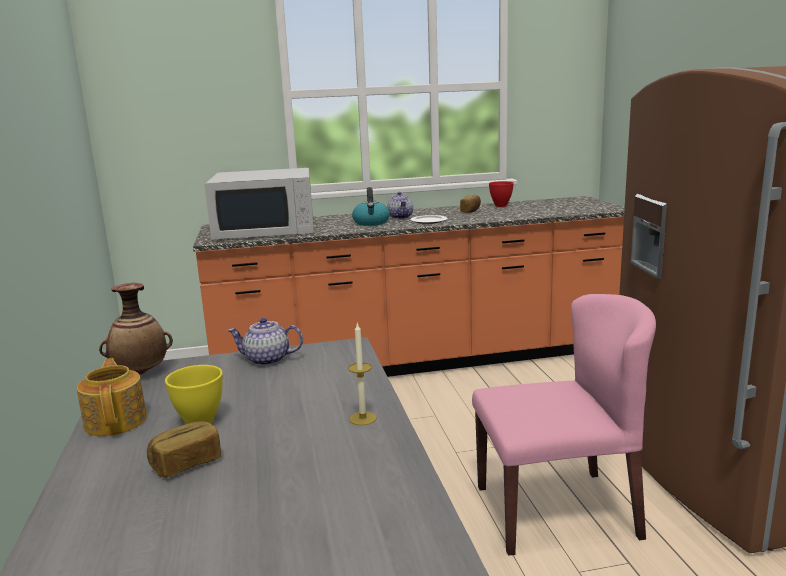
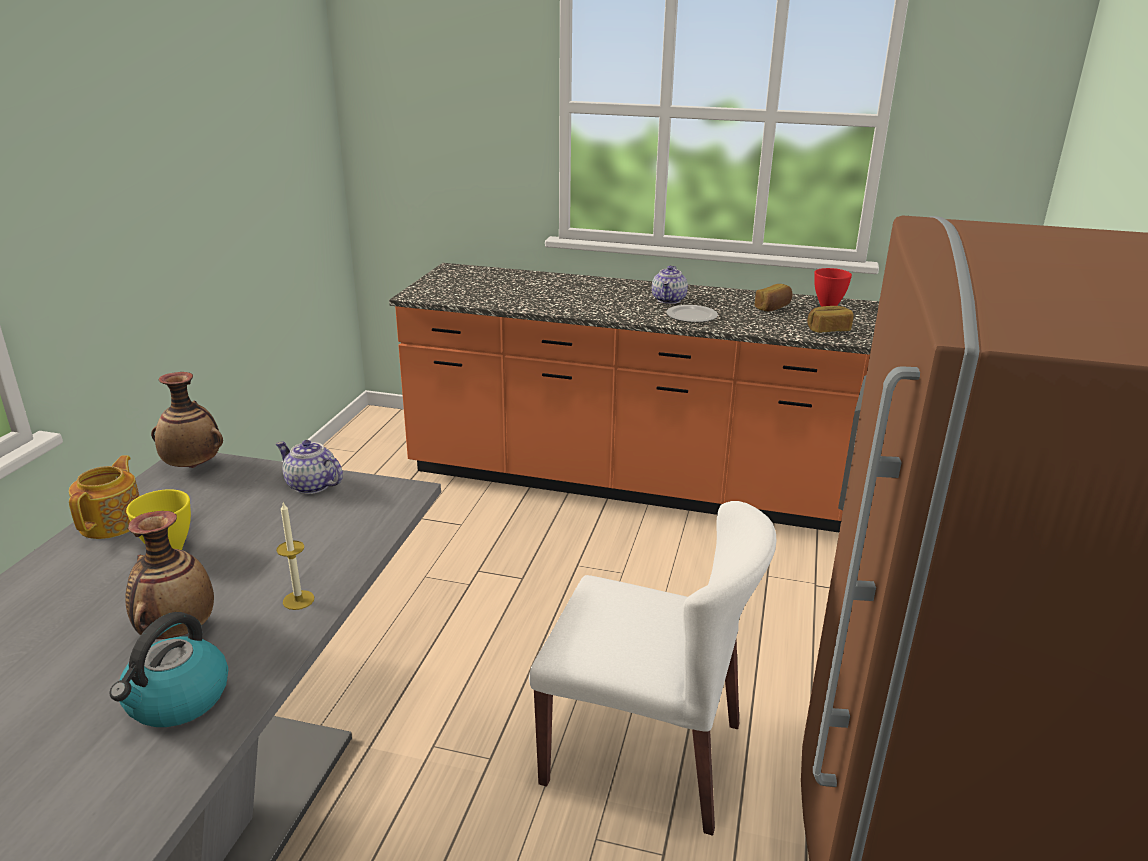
camera: 25 degrees right, 10 degrees up
bread [147,421,221,478] -> bread moved to [807,306,854,333]
white microwave [205,168,314,239] -> none
kettle [352,187,390,226] -> kettle moved to [110,612,228,727]
pink chair [472,294,656,556] -> white chair [529,501,776,836]
none -> vase [125,511,214,639]

